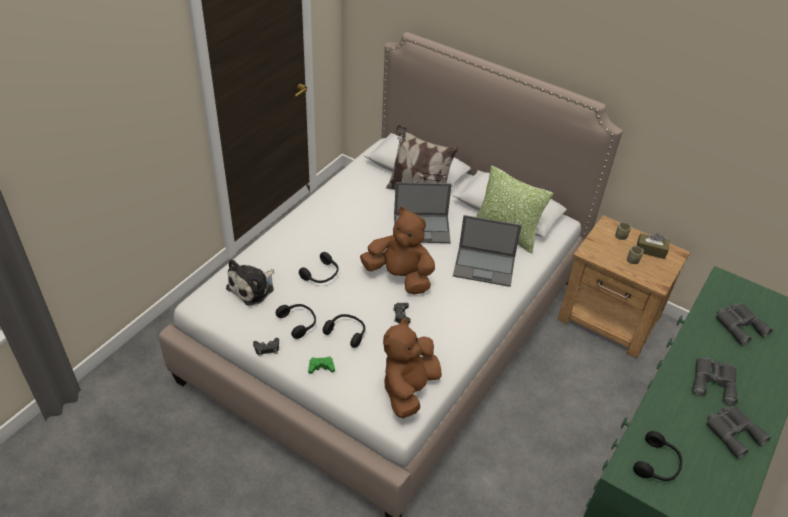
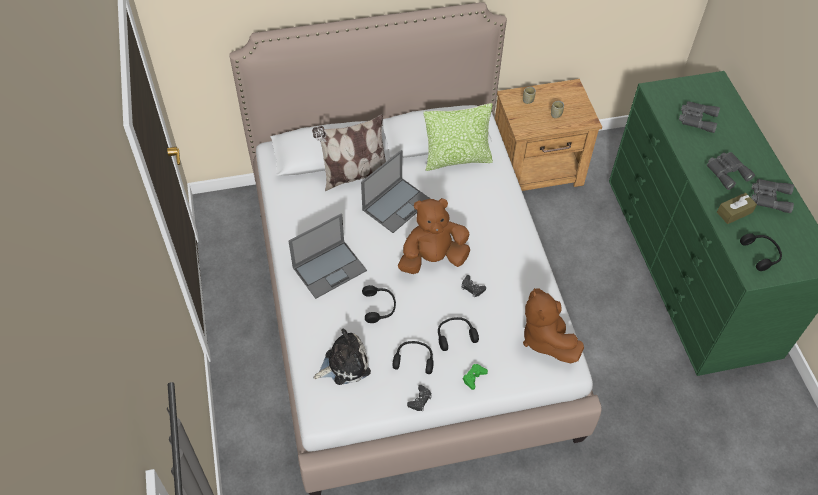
camera: 45 degrees left, 10 degrees up
plush toy [226,259,274,306] -> plush toy turned 105 degrees counterclockwise [314,329,371,385]
laptop [453,215,522,287] -> laptop moved to [289,214,367,299]
brown tissue box [637,233,670,259] -> brown tissue box moved to [717,193,757,224]

